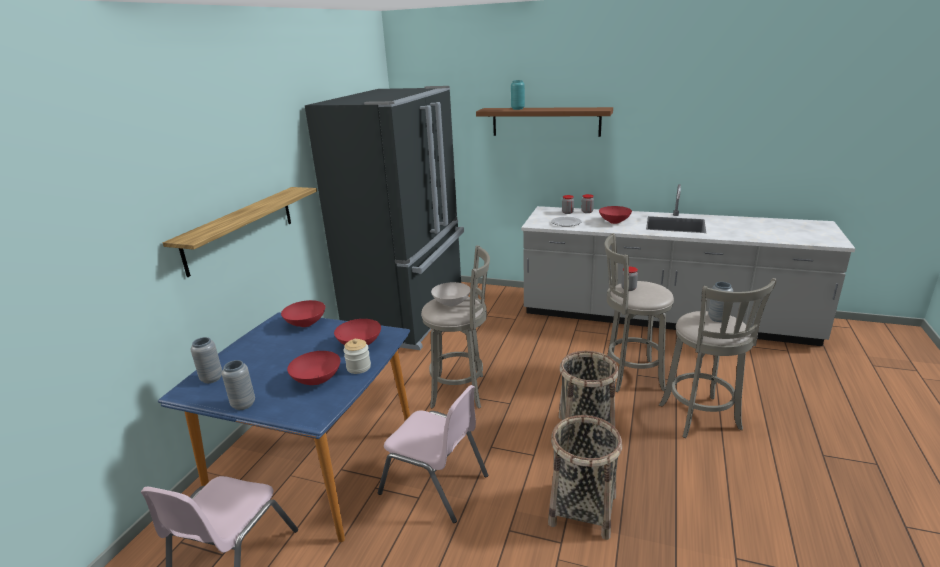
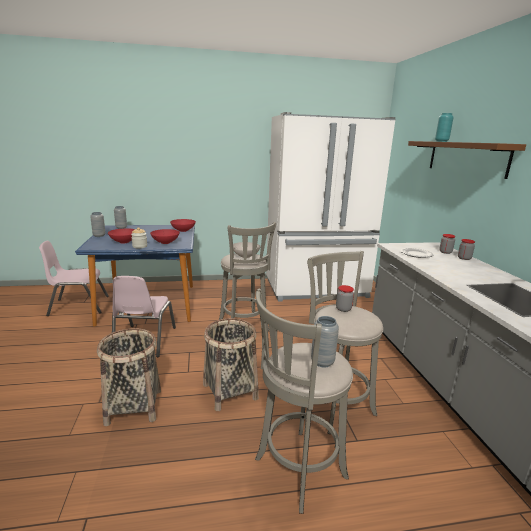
camera: 60 degrees right, 5 degrees down
shelf [163,187,317,277] -> none
black fridge [305,86,464,350] -> white fridge [266,112,396,302]
red bowl [599,206,632,224] -> none

